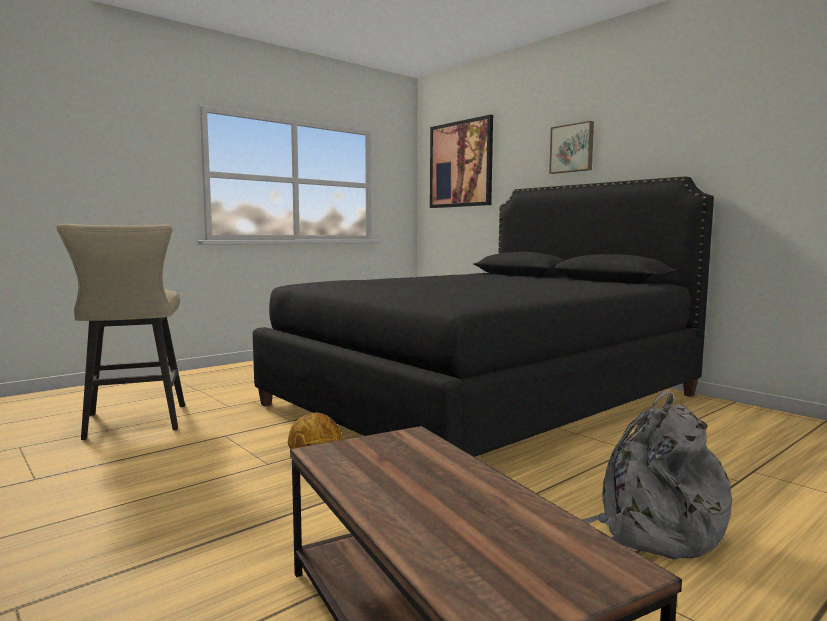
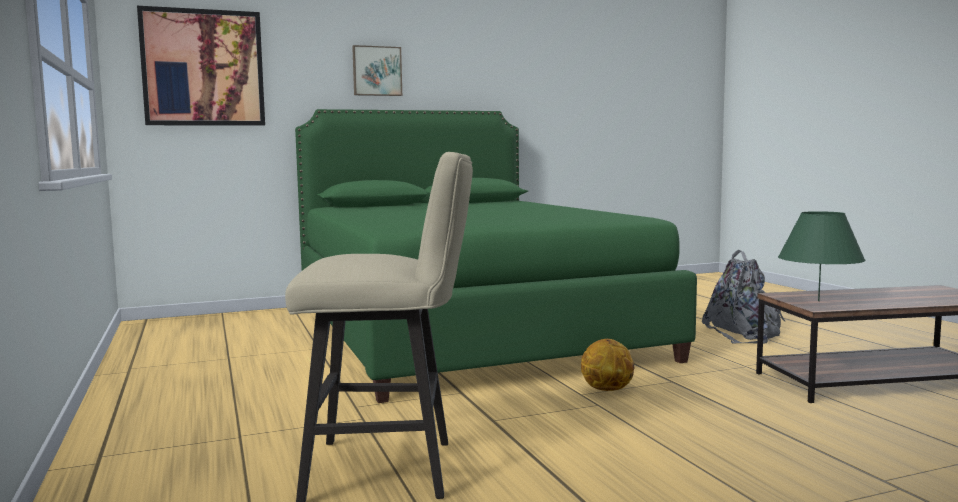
camera: 70 degrees left, 0 degrees up
black bed [253,176,714,457] -> green bed [295,109,697,403]
none -> green table lamp [778,211,865,301]

